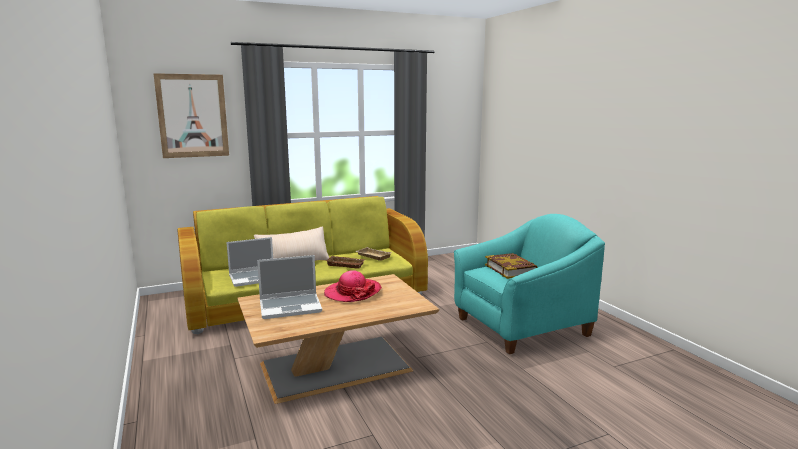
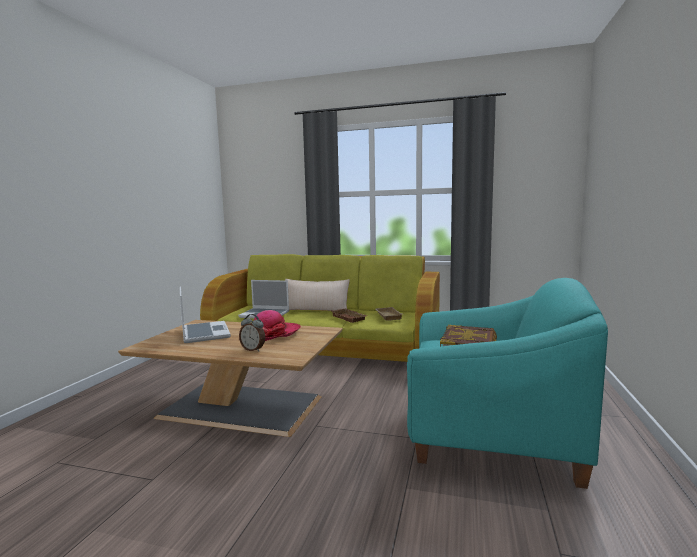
camera: 40 degrees right, 5 degrees down
picture [153,73,229,158] -> none
laptop [257,255,322,319] -> laptop turned 135 degrees counterclockwise [179,286,231,343]
none -> alarm clock [239,314,265,352]

